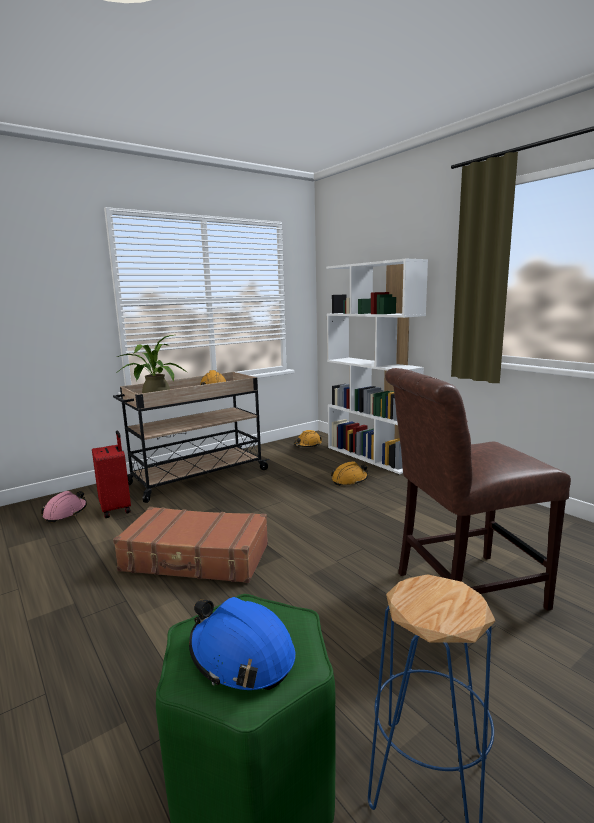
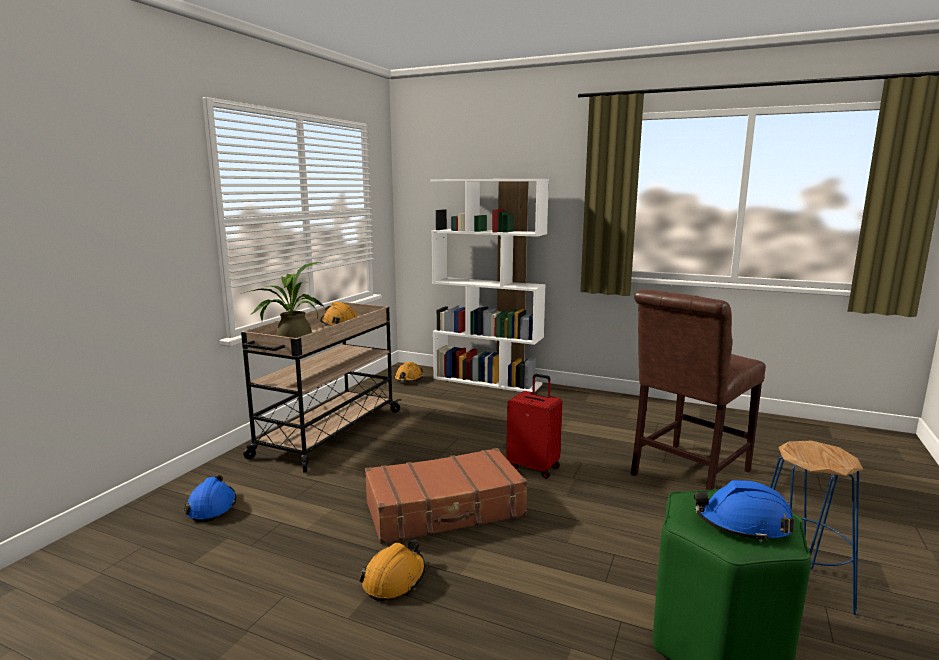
camera: 30 degrees left, 0 degrees up
pink hard hat [41,491,87,522] -> blue hard hat [184,475,237,522]
red suitcase [92,430,131,518] -> red suitcase moved to [506,374,562,479]
orange hard hat [331,461,368,486] -> orange hard hat moved to [360,540,426,601]

